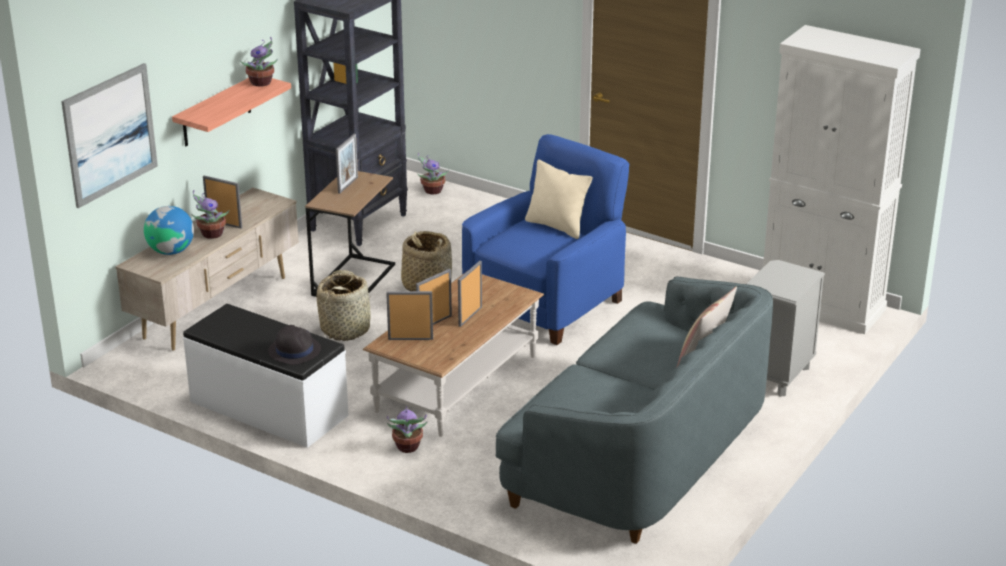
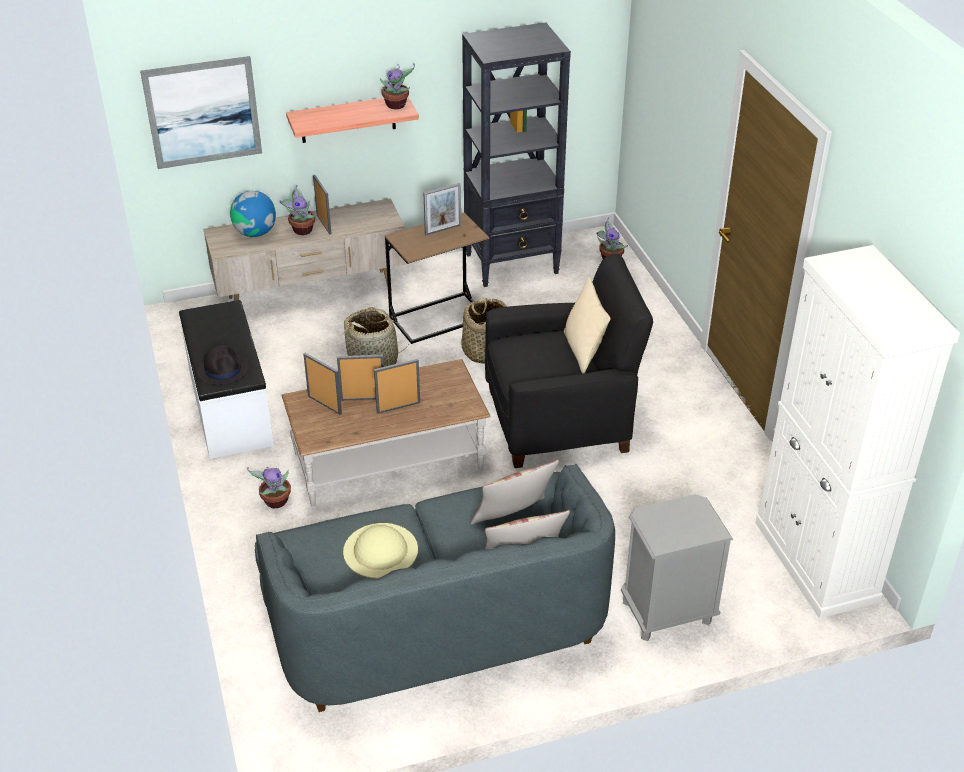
camera: 40 degrees right, 10 degrees up
blue armchair [462,134,629,345] -> black armchair [485,253,653,468]
none -> beige hat [343,523,418,578]
none -> pillow [470,460,559,524]

